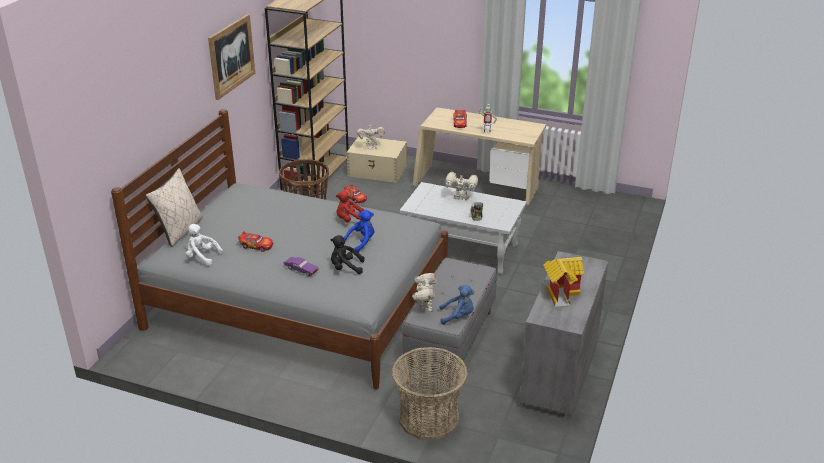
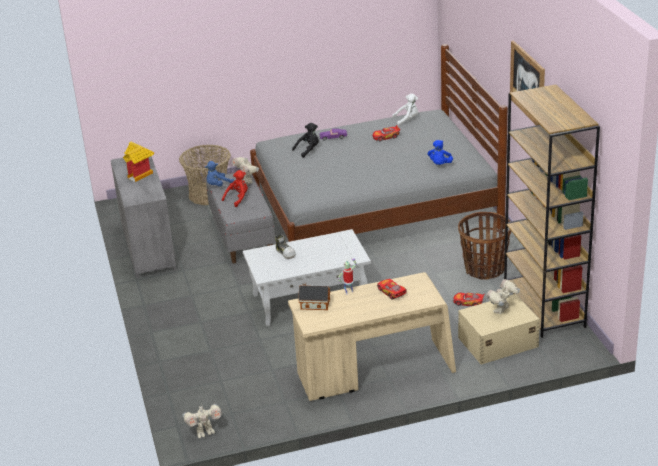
camera: 145 degrees right, 0 degrees up
beige pillow [146,168,203,247] -> none
red plush toy [336,191,364,222] -> red plush toy moved to [222,170,248,207]
blue plush toy [344,210,374,252] -> blue plush toy moved to [428,140,453,165]
toy robot [444,172,478,200] -> toy robot moved to [183,404,222,438]
none -> toy house [298,282,330,310]

